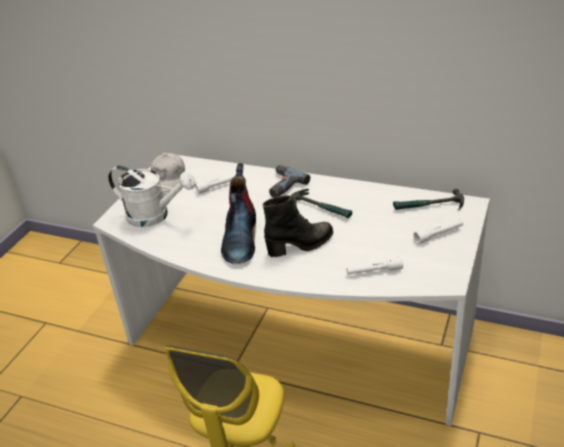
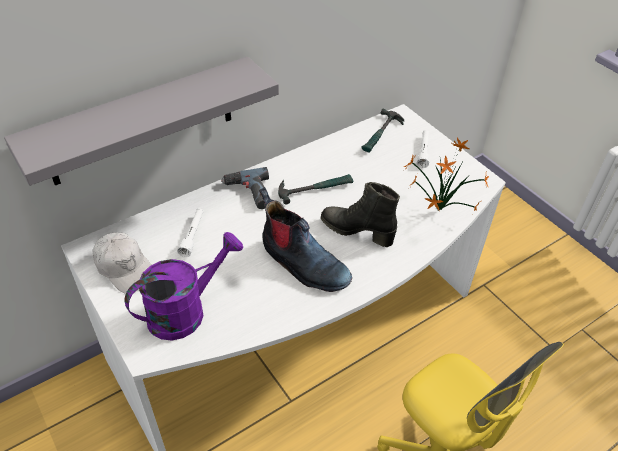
camera: 60 degrees left, 10 degrees up
white watering can [108,166,195,227] -> purple watering can [125,232,243,340]
black boot [262,195,333,257] -> black boot turned 75 degrees counterclockwise [321,182,400,247]
white flashlight [347,256,403,275] -> potted plant [403,137,489,217]
none -> grey shelf [4,56,279,186]

